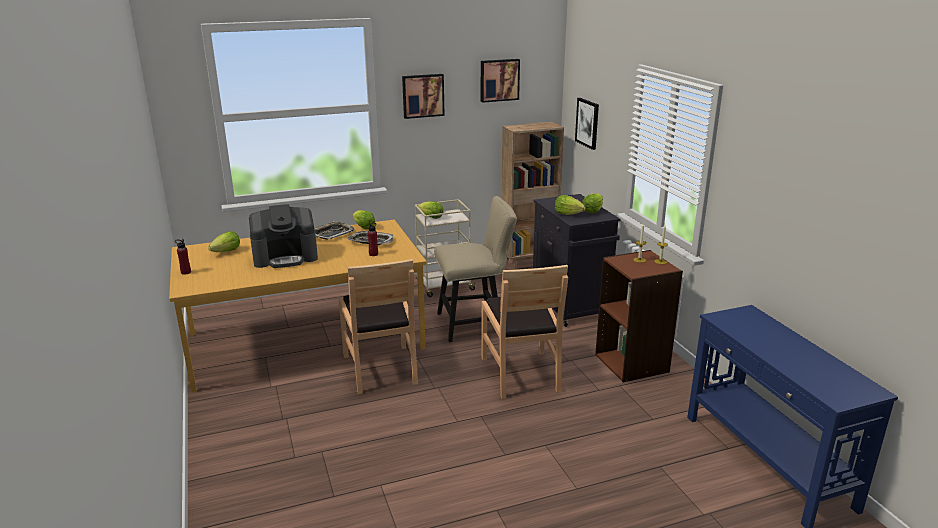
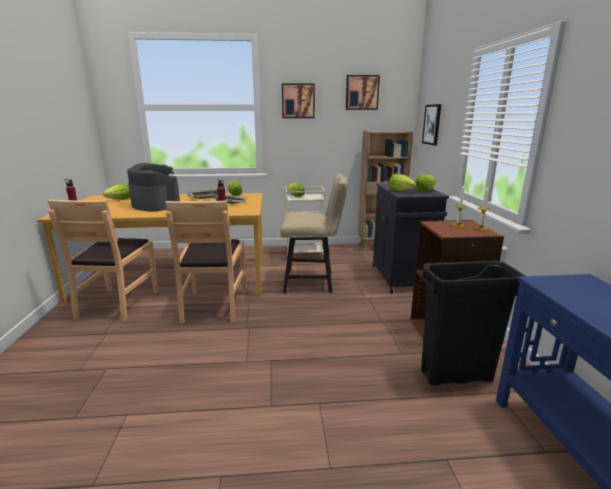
camera: 15 degrees right, 5 degrees down
coffee machine [249,204,318,268] -> coffee machine turned 135 degrees counterclockwise [127,163,180,211]
brown chair [481,265,568,399] -> brown chair moved to [48,199,159,322]
none -> black trash can [420,261,525,385]

